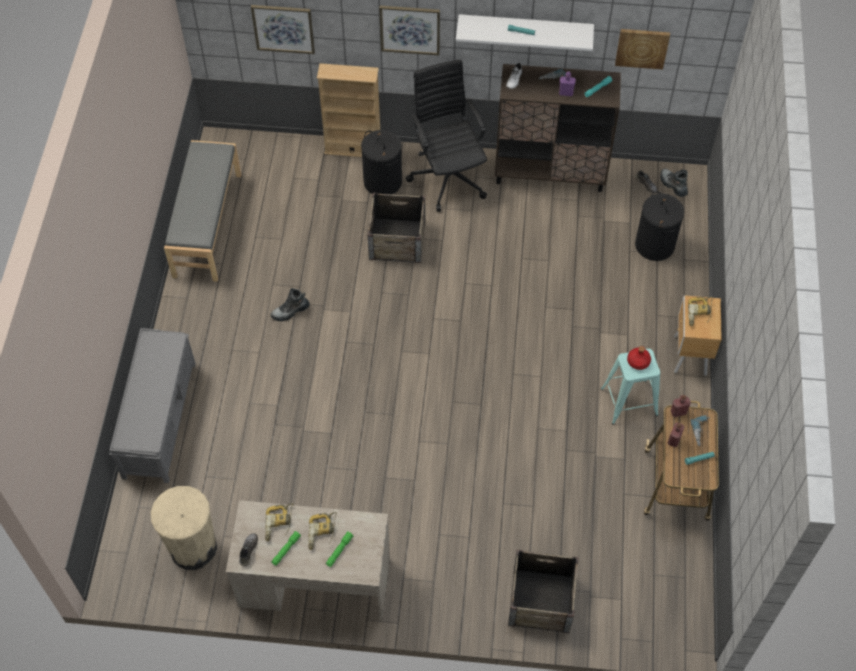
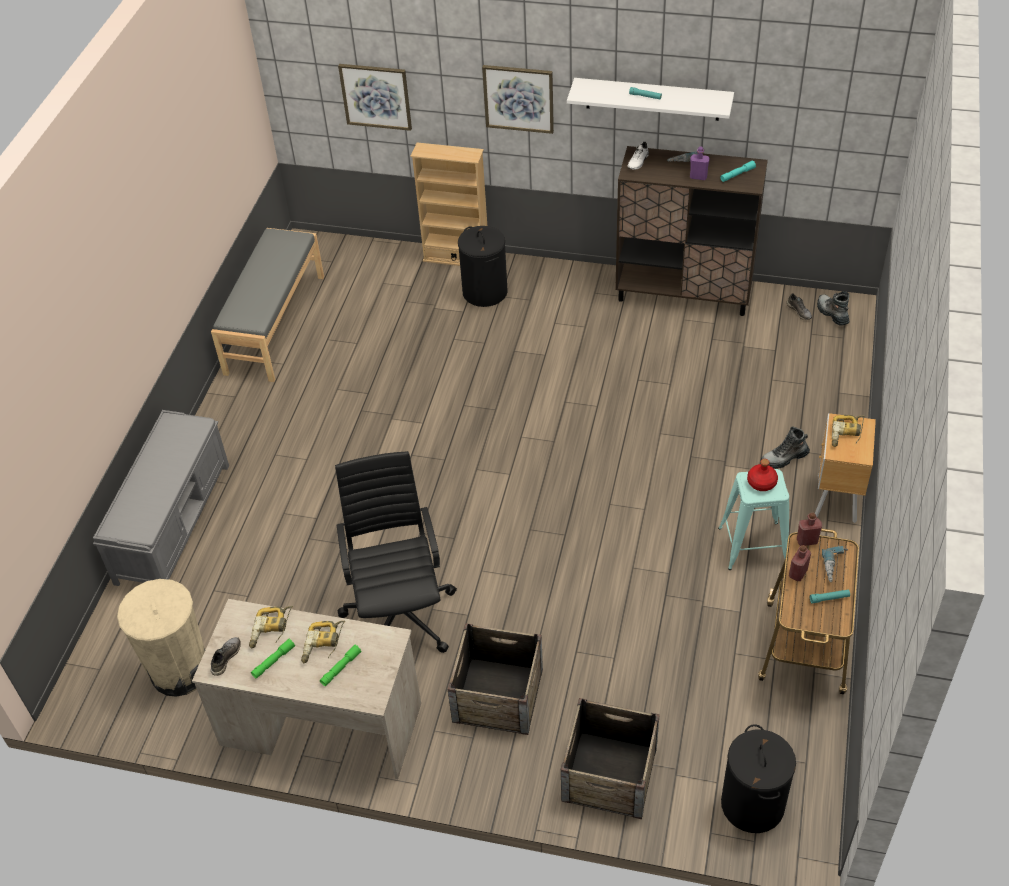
camera: 10 degrees right, 10 degrees down
boot [271,288,310,321] -> boot moved to [761,426,810,469]
crate [367,193,425,263] -> crate moved to [448,623,543,735]
black office chair [406,60,487,212] -> black office chair moved to [335,451,457,653]
picture [615,29,670,69] -> none
black laundry basket [635,191,684,261] -> black laundry basket moved to [721,724,796,833]

